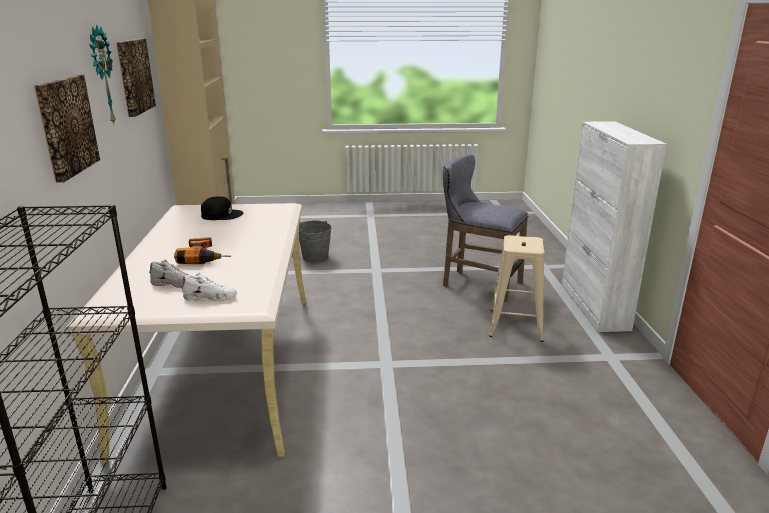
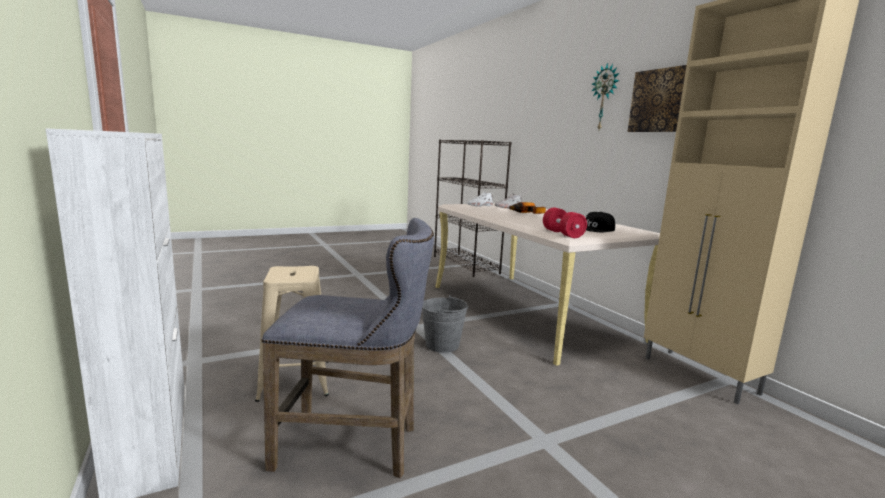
camera: 155 degrees right, 10 degrees down
picture [34,75,100,183] -> none
grey bucket [299,220,332,262] -> grey bucket moved to [422,295,468,353]
none -> red dumbbell [543,208,587,238]

